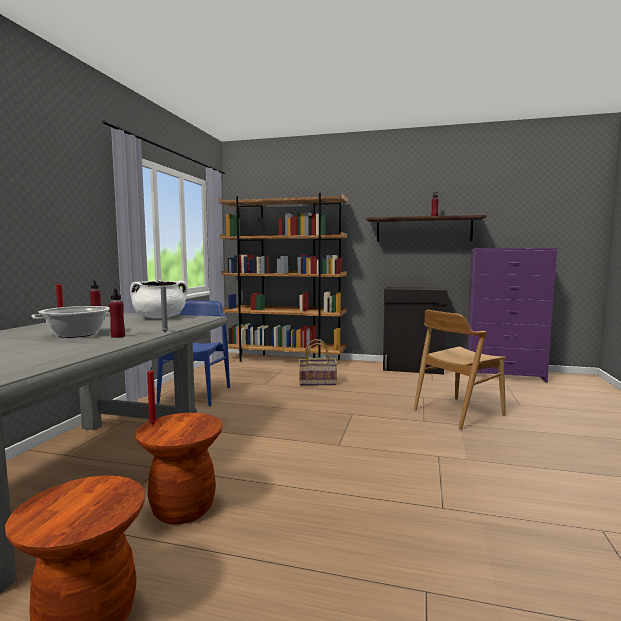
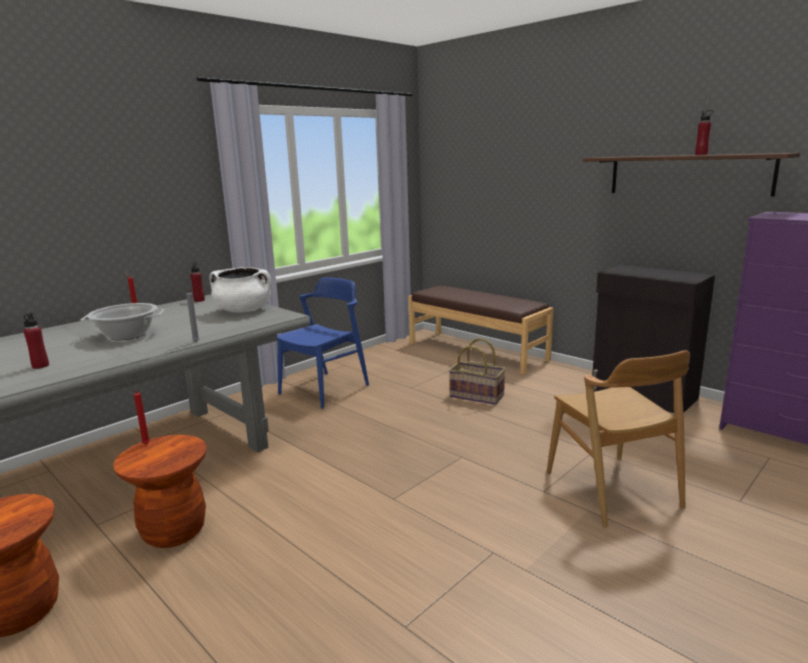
camera: 30 degrees right, 10 degrees up
red bottle [109,288,125,338] -> red bottle moved to [23,312,49,369]
brown bookcase [219,193,347,362] -> brown bench [408,285,553,375]
brown chair [414,310,506,430] -> brown chair turned 105 degrees counterclockwise [547,350,690,528]

